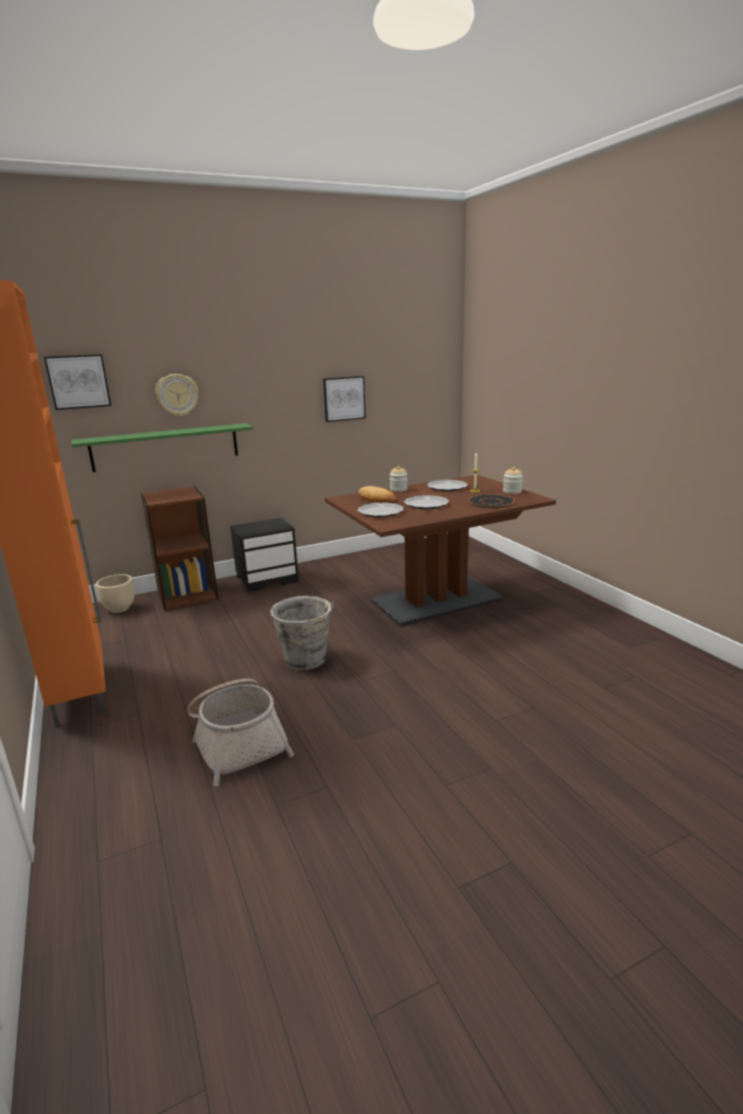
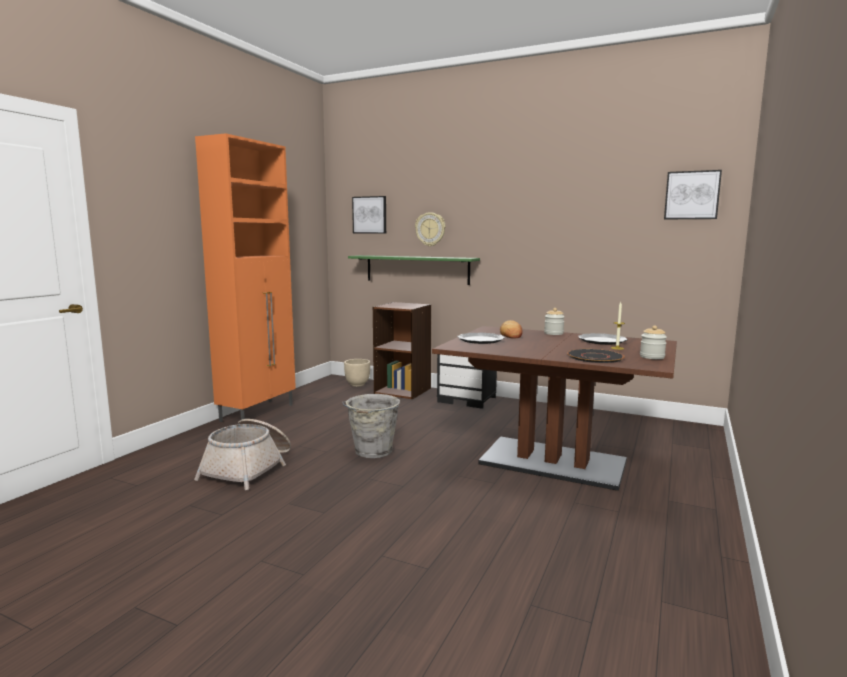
camera: 50 degrees right, 10 degrees down
picture [323,376,366,422] -> picture moved to [664,170,722,219]
plate [404,495,449,509] -> none

